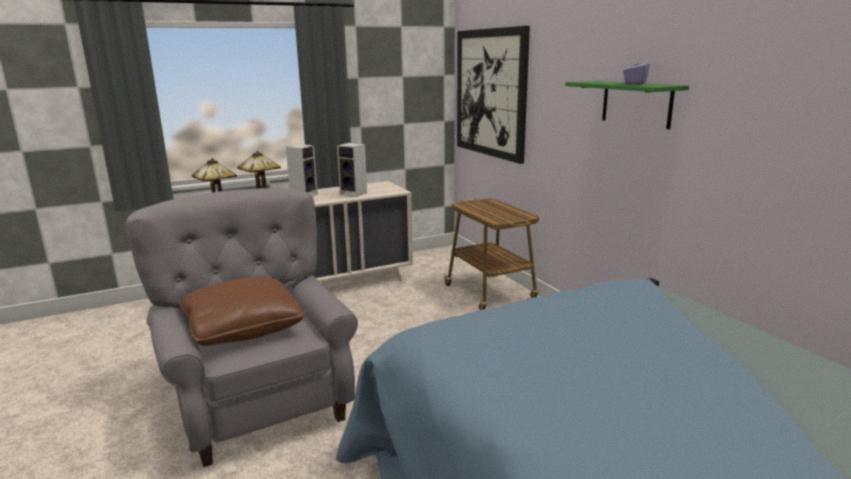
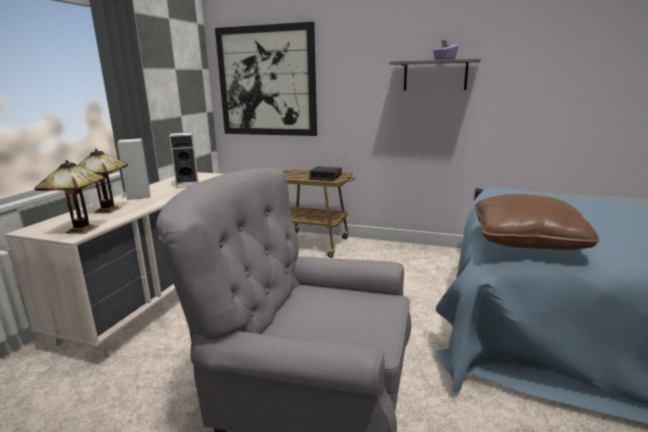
camera: 45 degrees left, 0 degrees up
brown pillow [180,277,306,346] -> brown pillow moved to [475,194,599,250]
green shelf [565,81,689,129] -> grey shelf [389,59,481,91]
none -> alarm clock [309,166,342,181]

